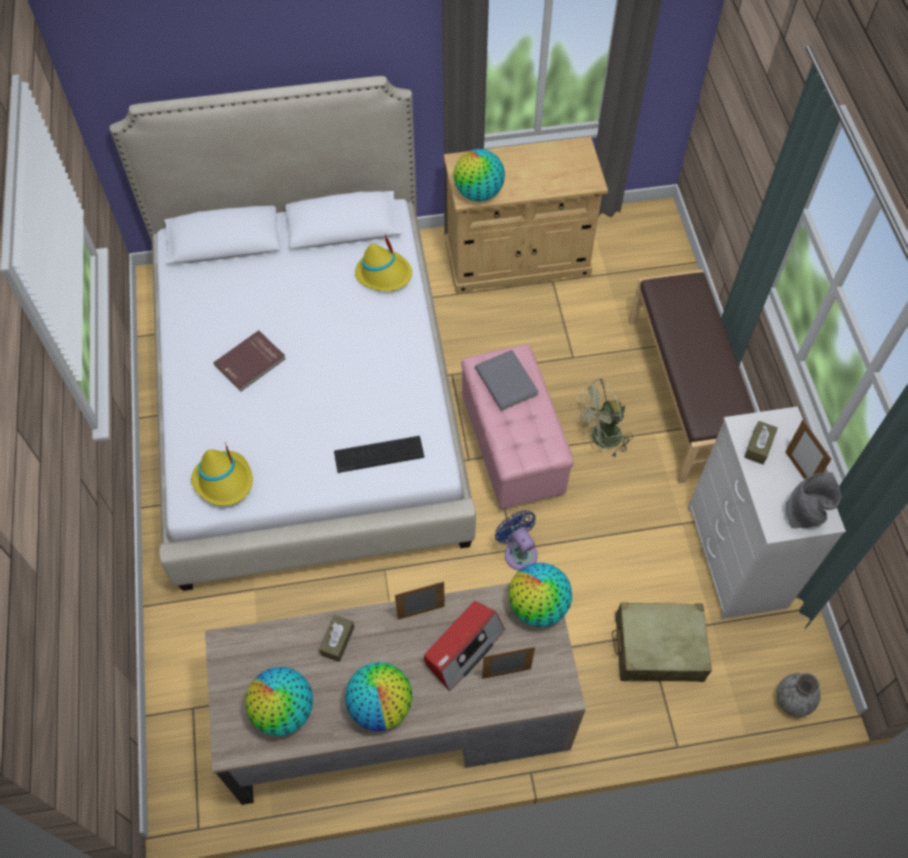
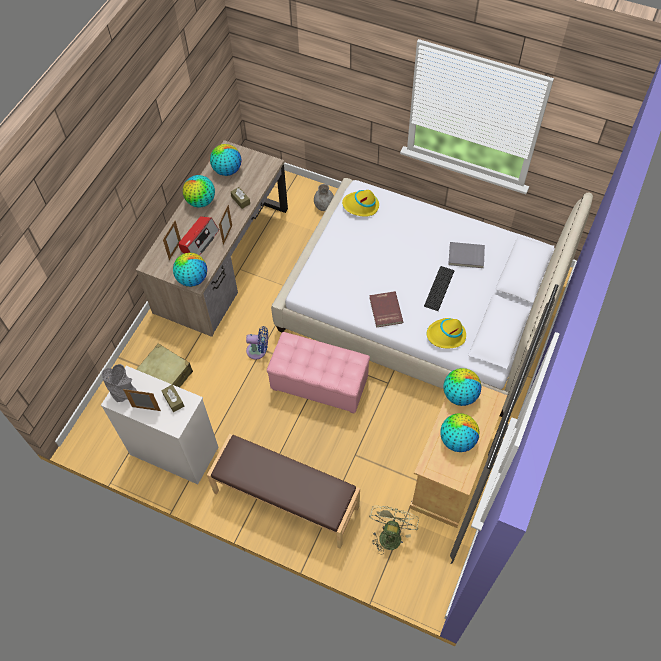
camera: 125 degrees right, 0 degrees up
red book [214,330,286,391] -> red book moved to [369,291,403,328]
keyboard [334,436,424,473] -> keyboard moved to [424,266,455,311]
radio [424,601,505,691] -> radio turned 135 degrees counterclockwise [178,216,219,255]
grey book [475,350,539,411] -> grey book moved to [448,242,485,268]
green fan [577,379,633,458] -> green fan moved to [369,506,419,555]
grey vase [776,673,821,717] -> grey vase moved to [314,184,334,211]
none -> globe [440,413,479,452]

